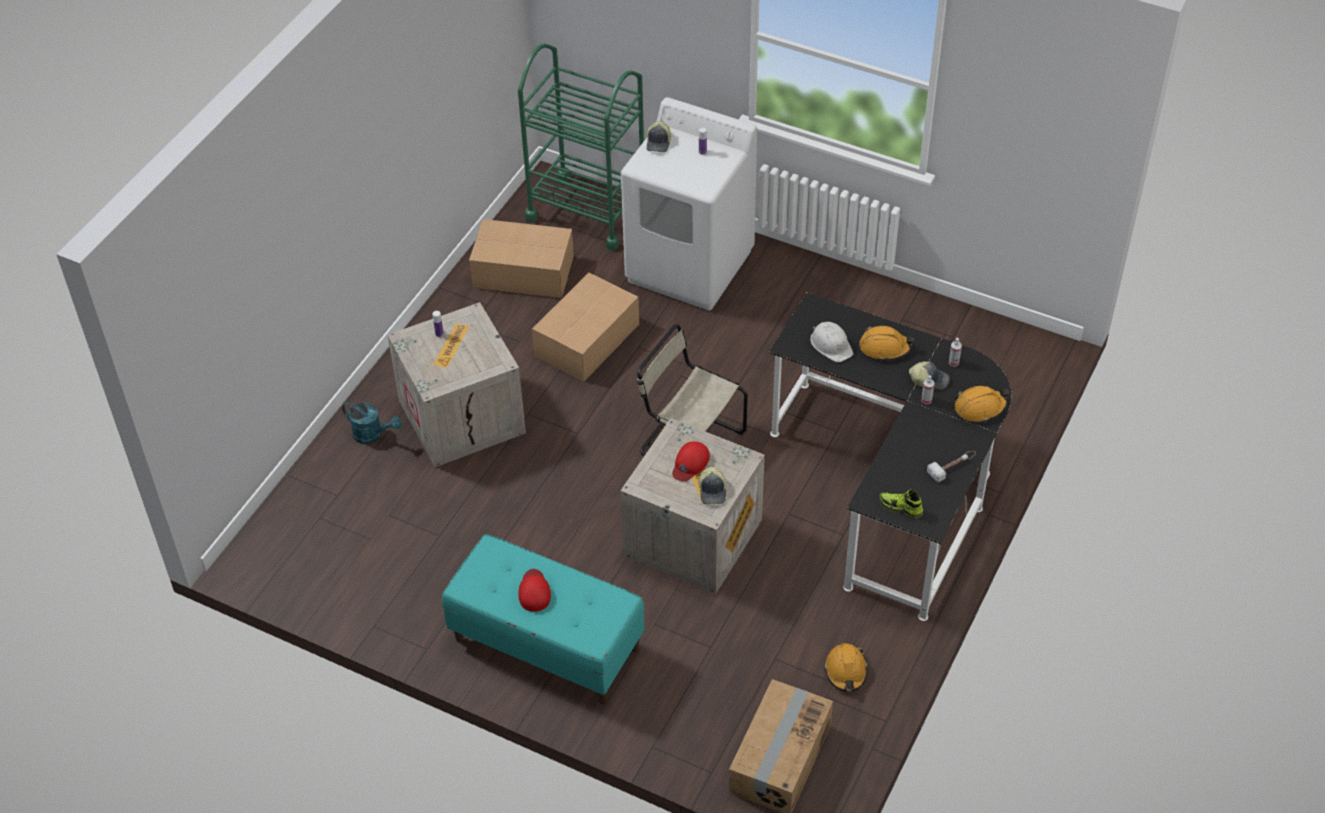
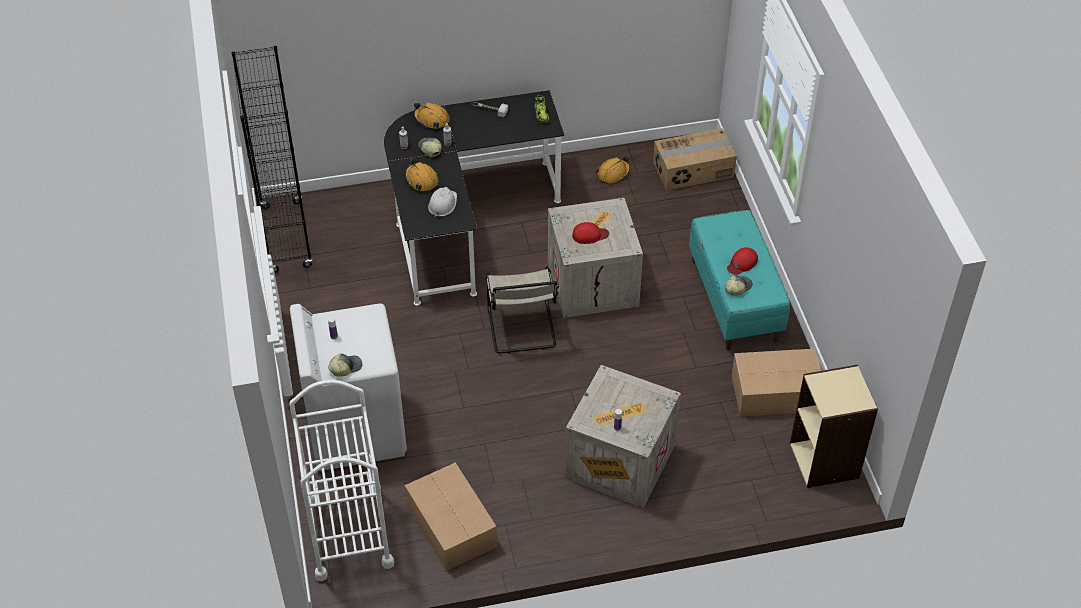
camera: 130 degrees left, 0 degrees up
turquoise watering can [342,402,402,444] -> none
green cart [518,43,644,251] -> white cart [289,380,394,581]
cardboard box [532,273,639,382] -> cardboard box moved to [731,349,821,417]
cap [699,466,727,504] -> cap moved to [725,275,753,296]
none -> black bookcase [231,46,313,273]
none -> beige bookcase [790,365,878,488]

